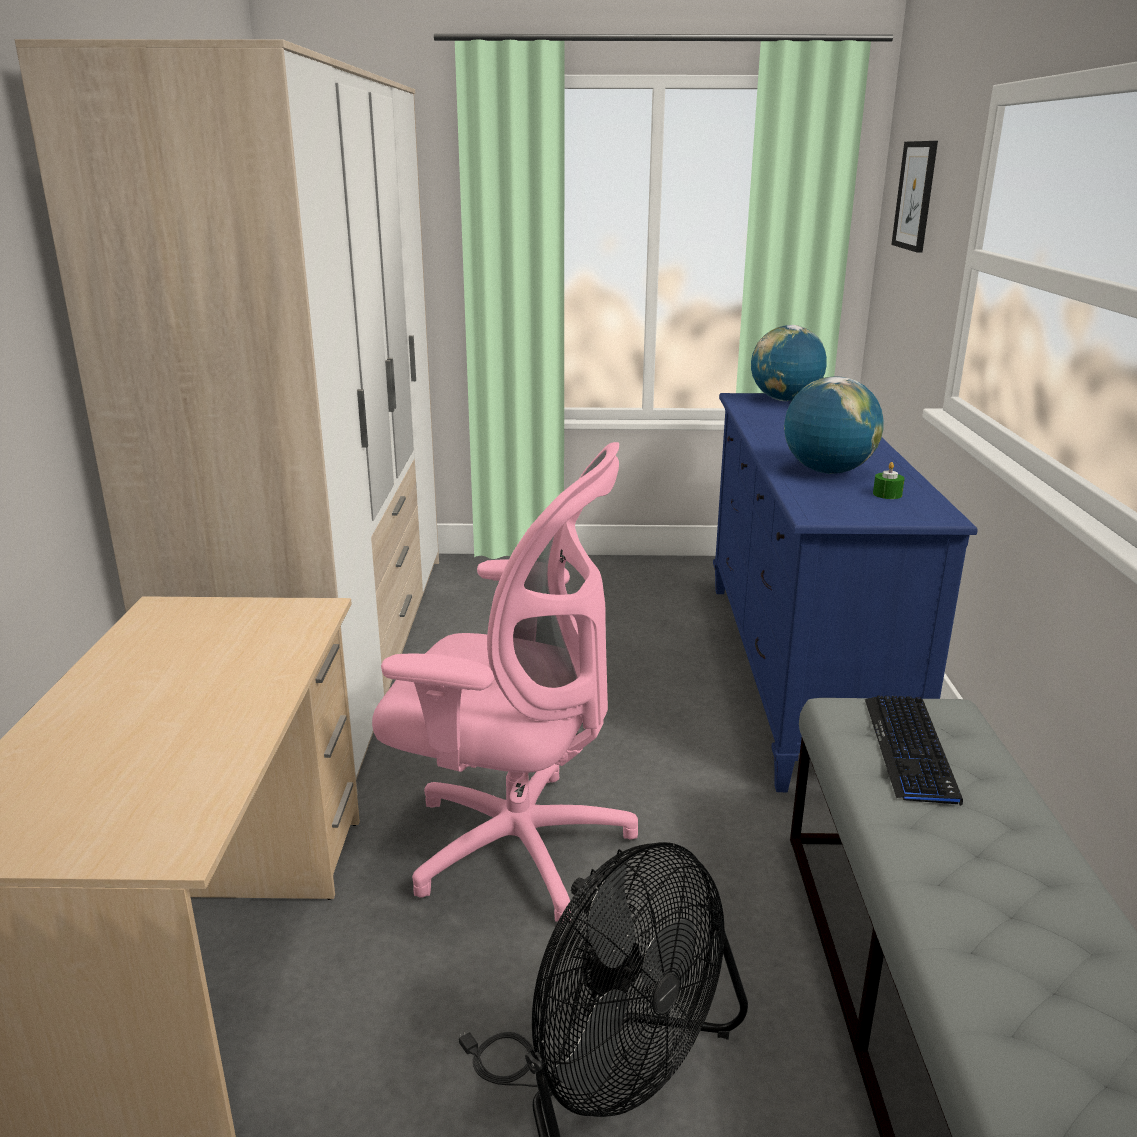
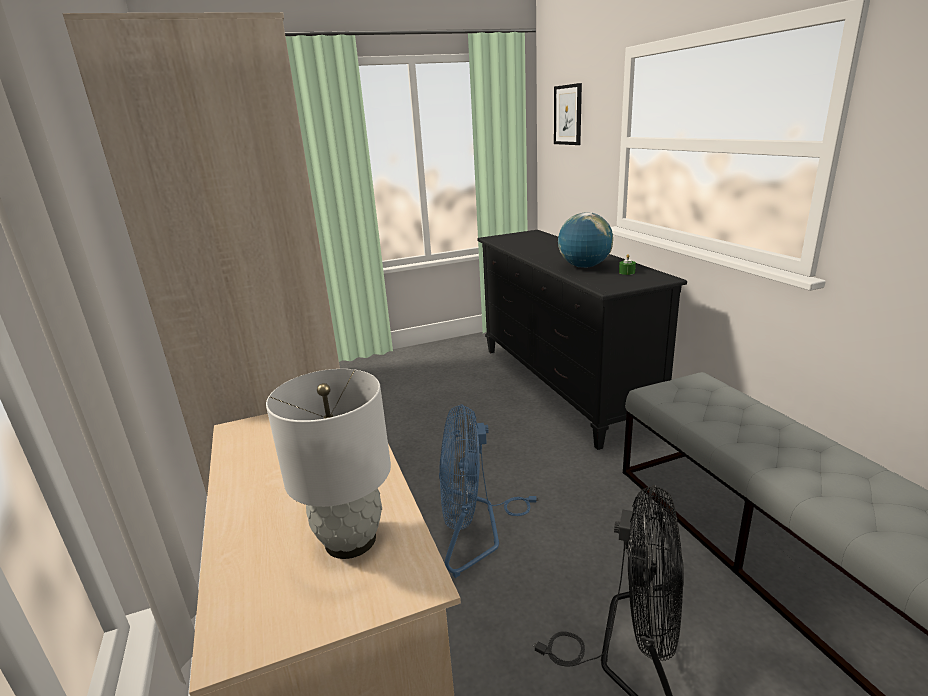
camera: 20 degrees left, 0 degrees up
pink office chair [372,442,638,922] -> blue fan [439,404,539,578]
blue dresser [713,393,978,792] -> black dresser [477,230,687,450]
globe [751,325,827,401] -> none
keyboard [865,695,963,806] -> none
none -> white table lamp [266,369,391,559]

